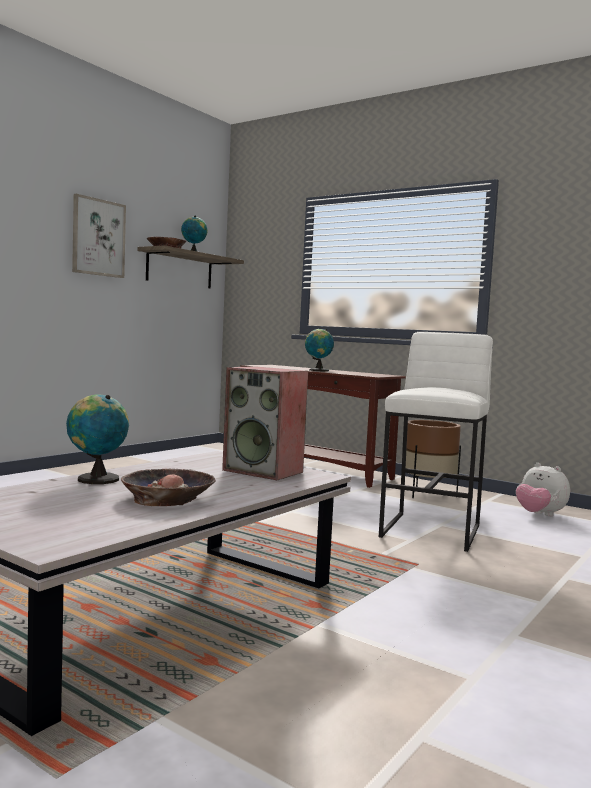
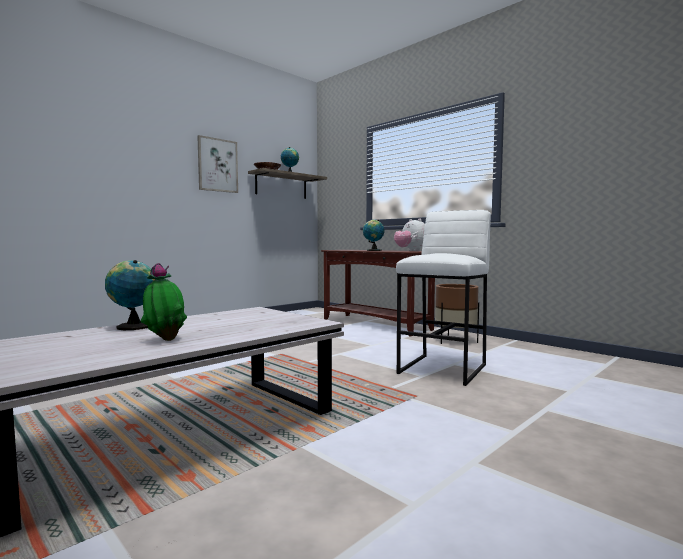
camera: 10 degrees right, 0 degrees up
bowl [121,469,215,506] -> potted plant [140,263,187,341]
speaker [222,366,308,480] -> none
plush toy [516,463,570,516] -> plush toy moved to [394,218,425,251]

